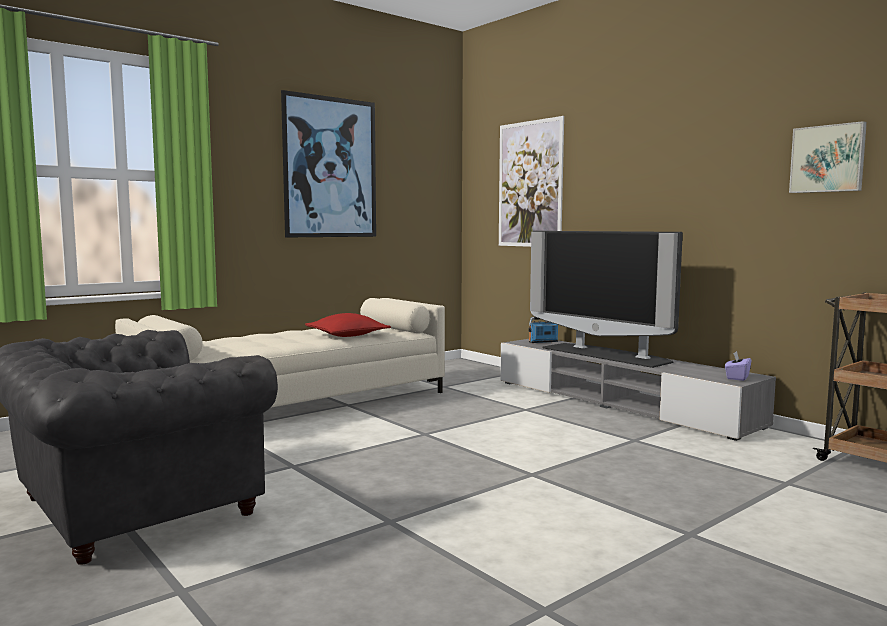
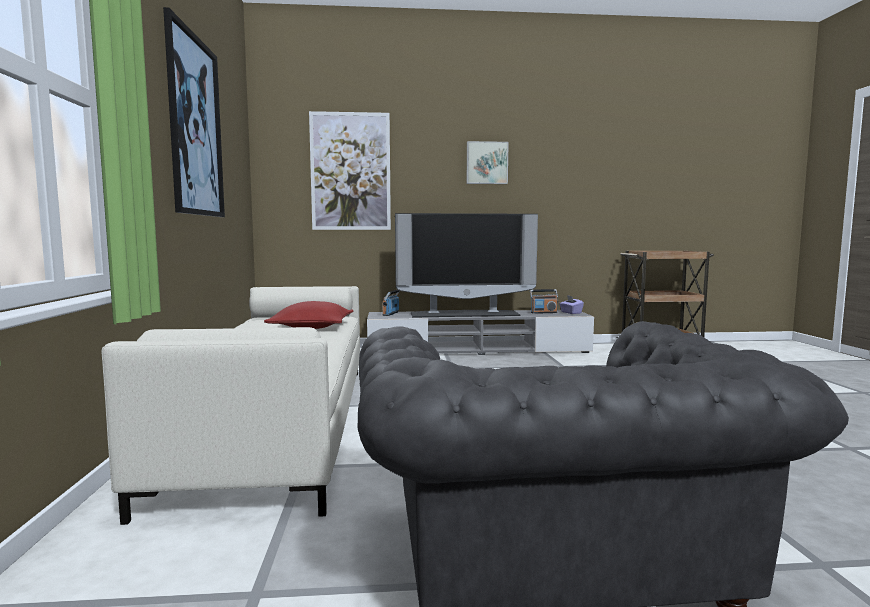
camera: 55 degrees left, 0 degrees up
picture [789,121,867,193] -> picture moved to [467,141,509,184]
none -> radio [530,289,558,314]

